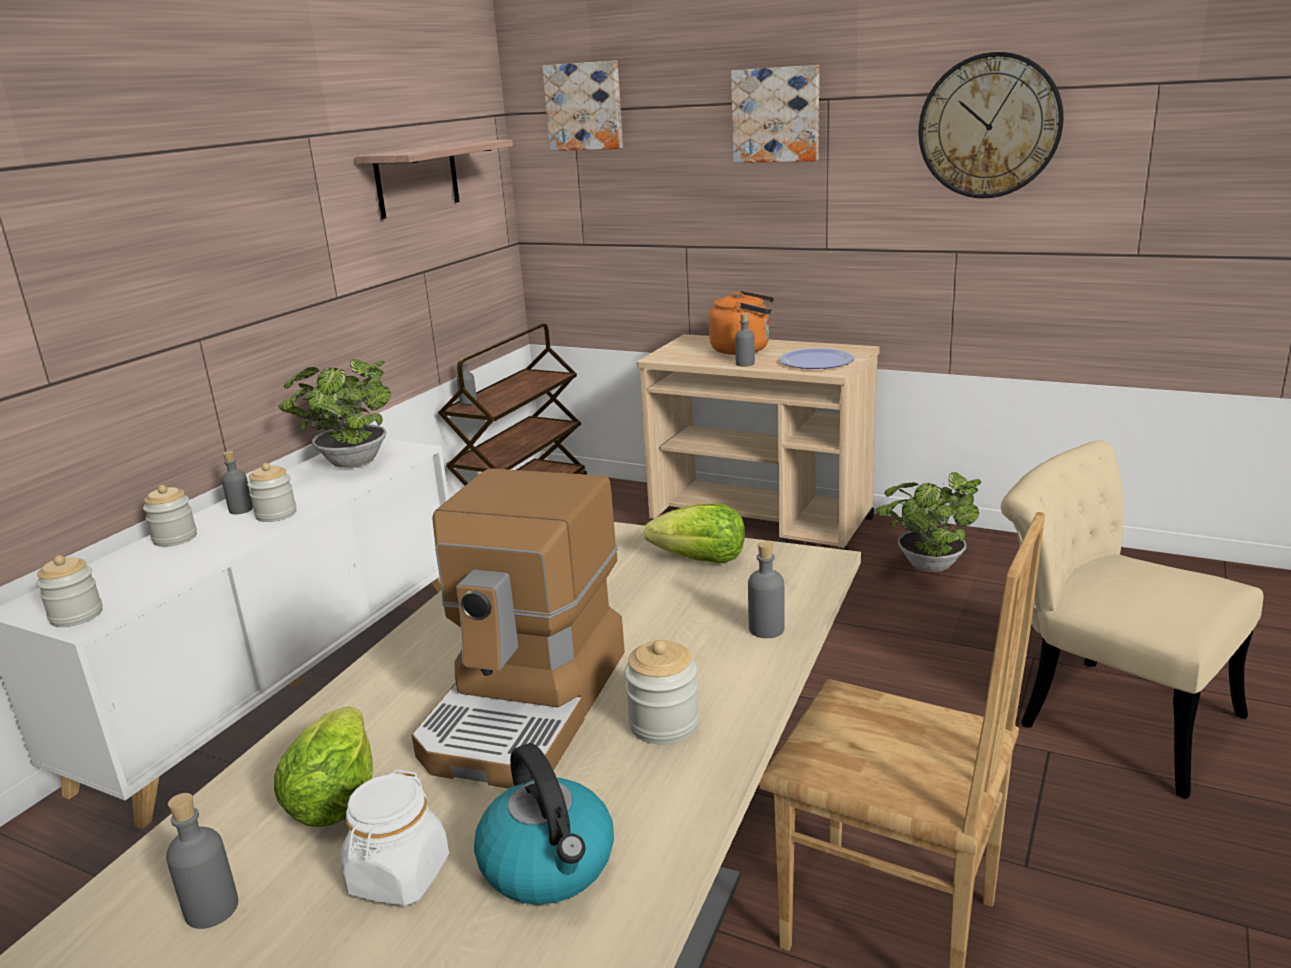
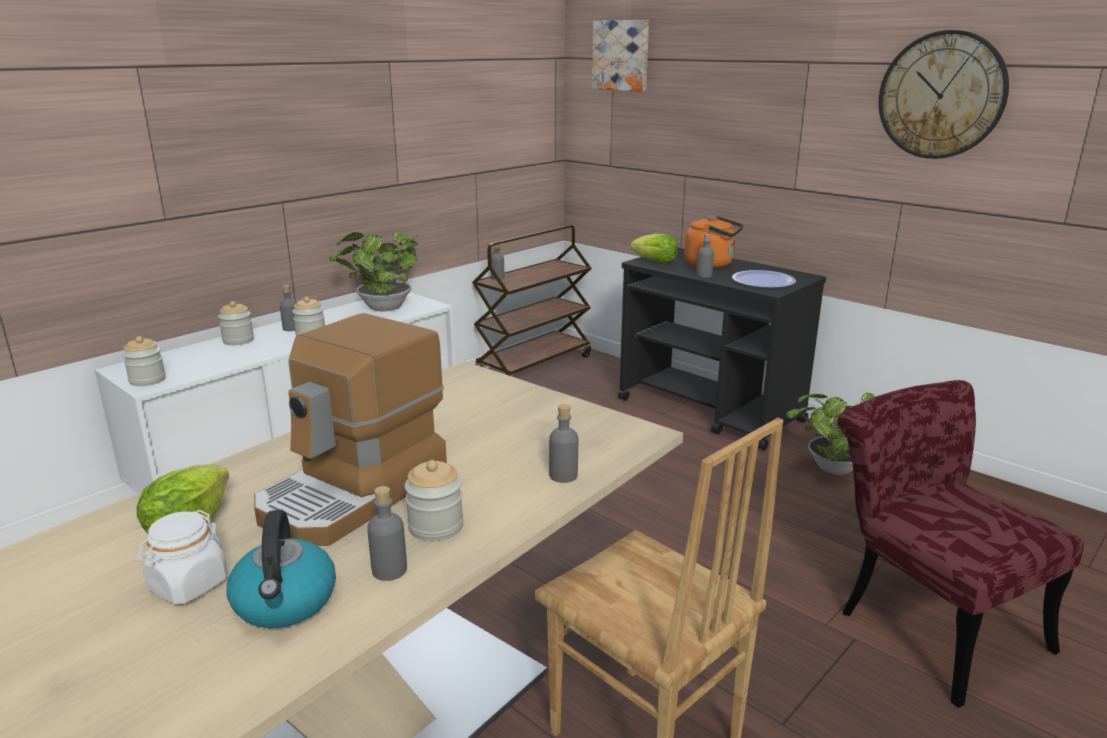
camera: 15 degrees right, 0 degrees up
grey bottle [166,793,238,929] -> grey bottle moved to [367,486,407,581]
shelf [356,140,513,219] -> none
beige cart [637,334,880,550] -> black cart [618,248,826,451]
lettuce [644,504,745,563] -> lettuce moved to [631,233,678,263]
picture [731,65,819,163] -> none
beige chair [1001,440,1264,799] -> red chair [837,380,1084,708]

